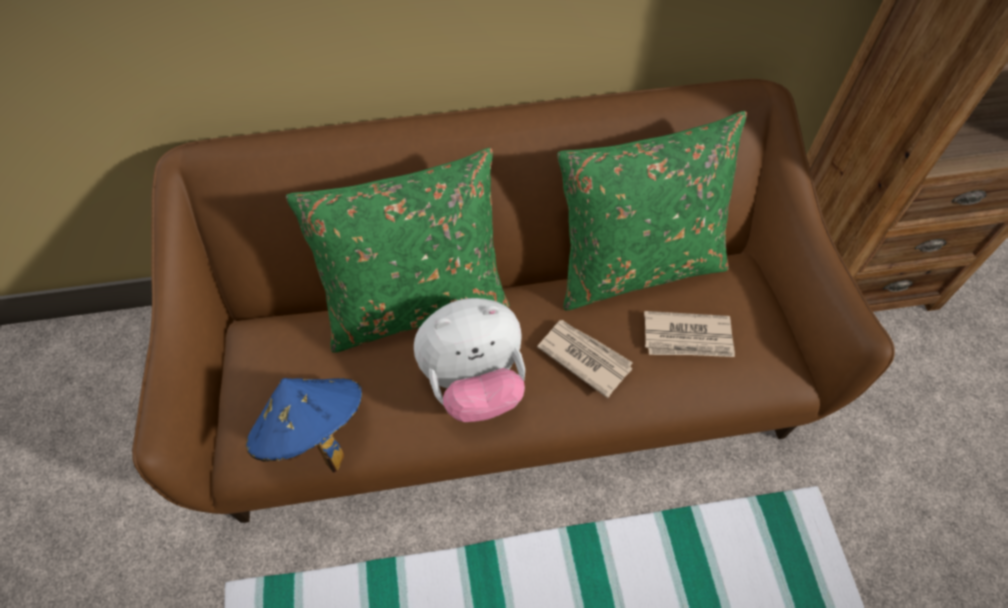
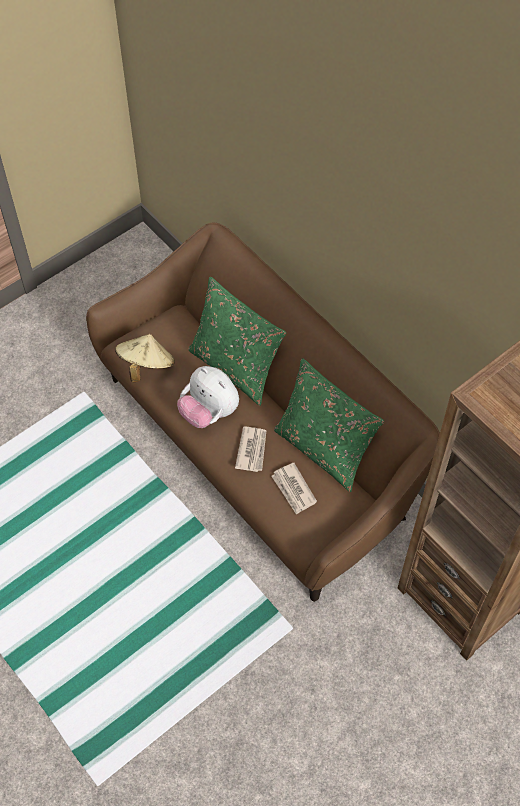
camera: 60 degrees right, 0 degrees up
blue hat [246,378,362,472] -> beige hat [115,334,175,382]

